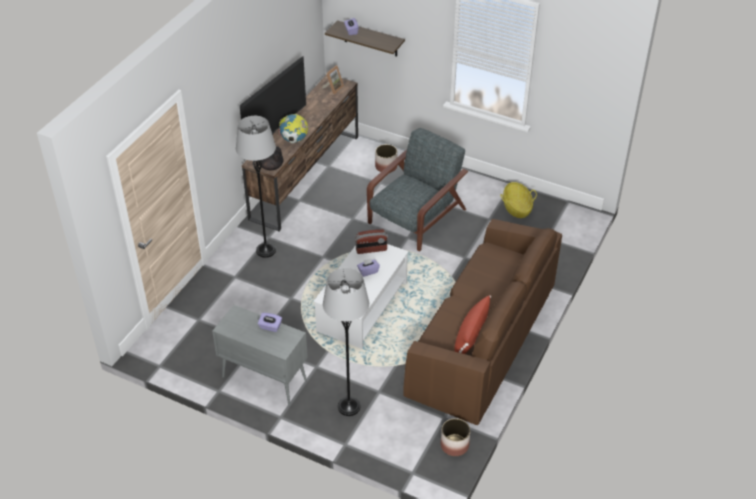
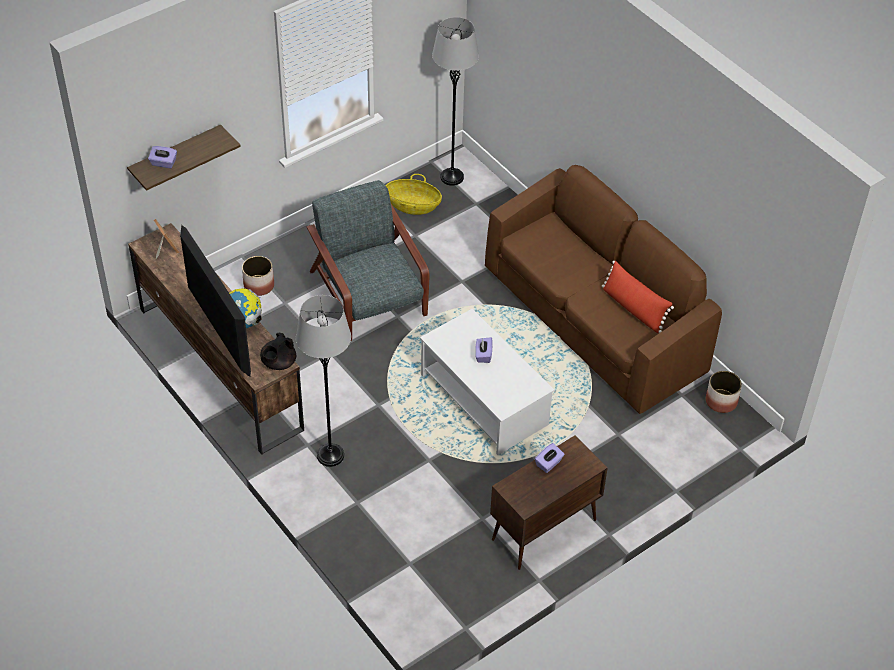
camera: 65 degrees left, 5 degrees up
grey cabinet [212,305,308,405] -> brown cabinet [490,435,607,570]
grey floor lamp [323,268,369,416] -> grey floor lamp moved to [432,17,479,186]
radio [355,229,388,254] -> none

